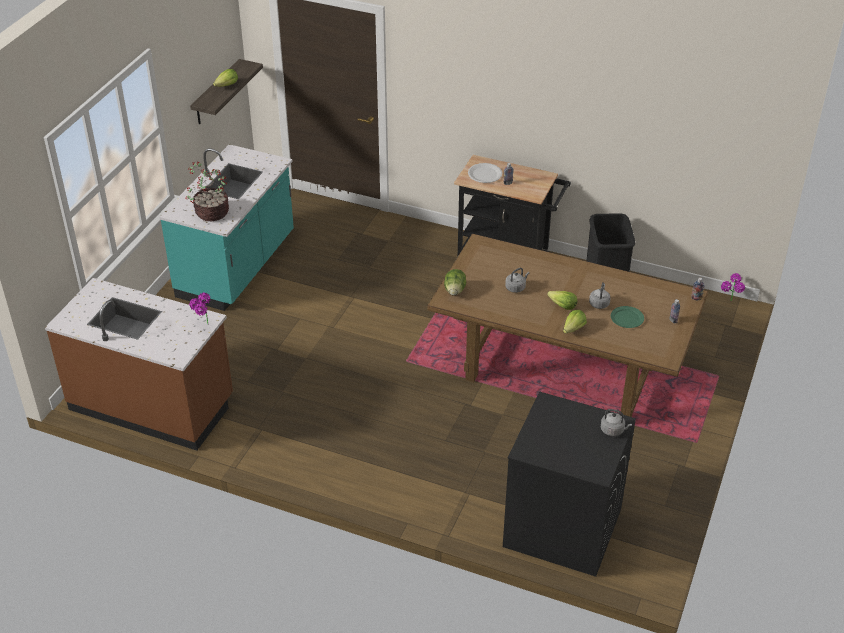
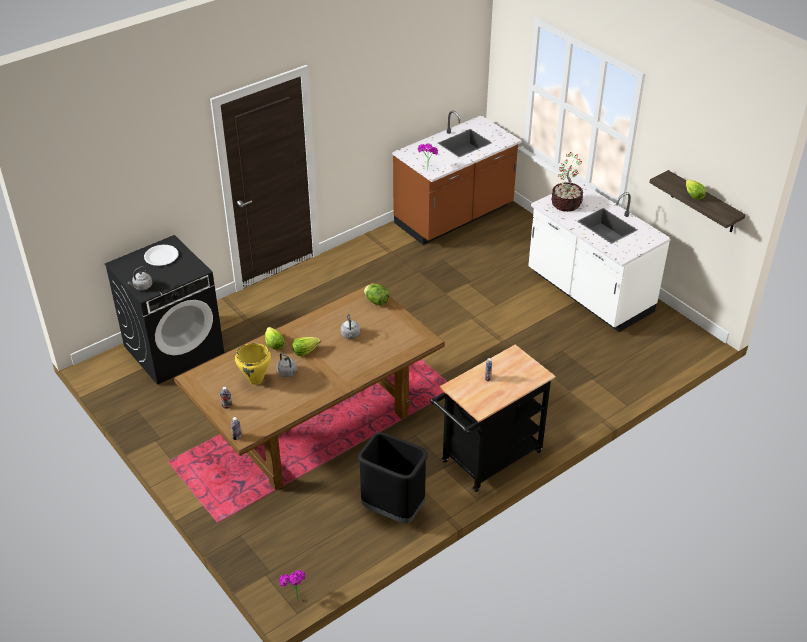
camera: 120 degrees right, 0 degrees up
turquoise counter [160,144,294,311] -> white counter [528,181,671,332]
white plate [468,163,502,183] -> white plate moved to [144,245,179,266]
green plate [611,306,644,328] -> yellow cooking pot [235,343,271,385]

